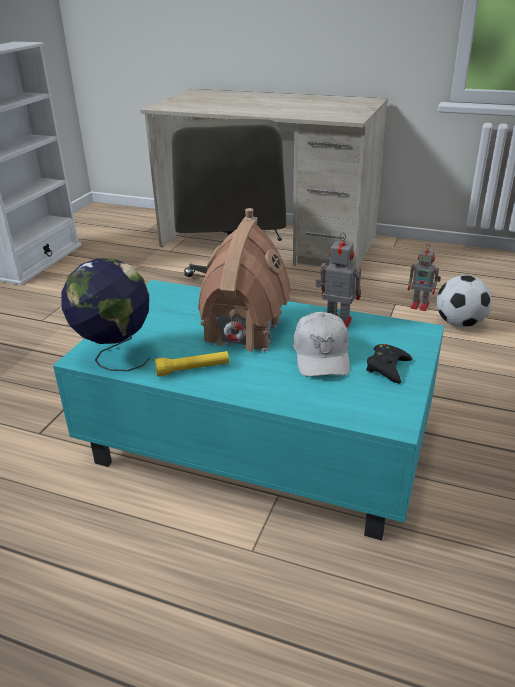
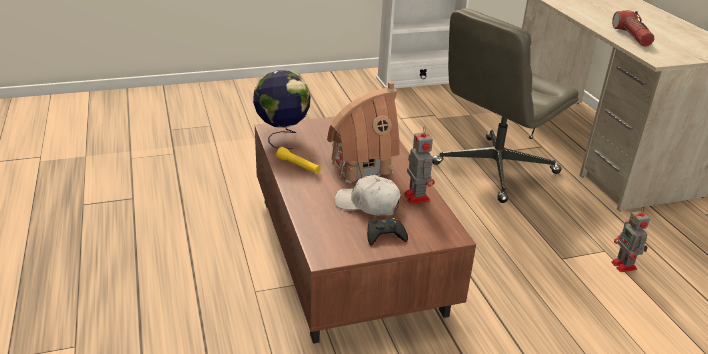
camera: 50 degrees right, 0 degrees up
turquoise coffee table [53,280,444,540] -> brown coffee table [255,116,476,344]
white cap [293,312,350,377] -> white cap turned 60 degrees clockwise [335,175,401,216]
football [437,275,492,327] -> none
none -> flashlight [612,10,654,47]

